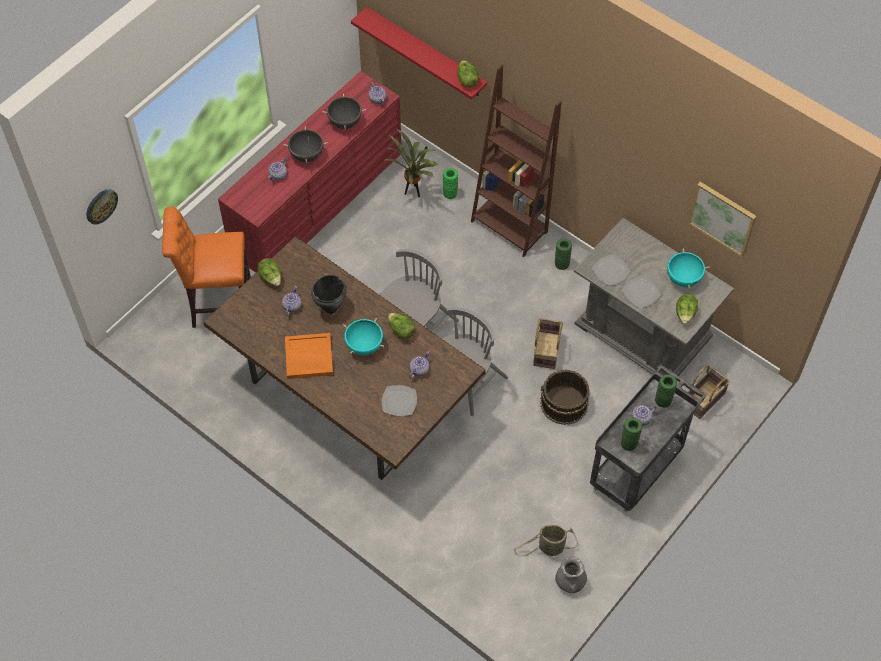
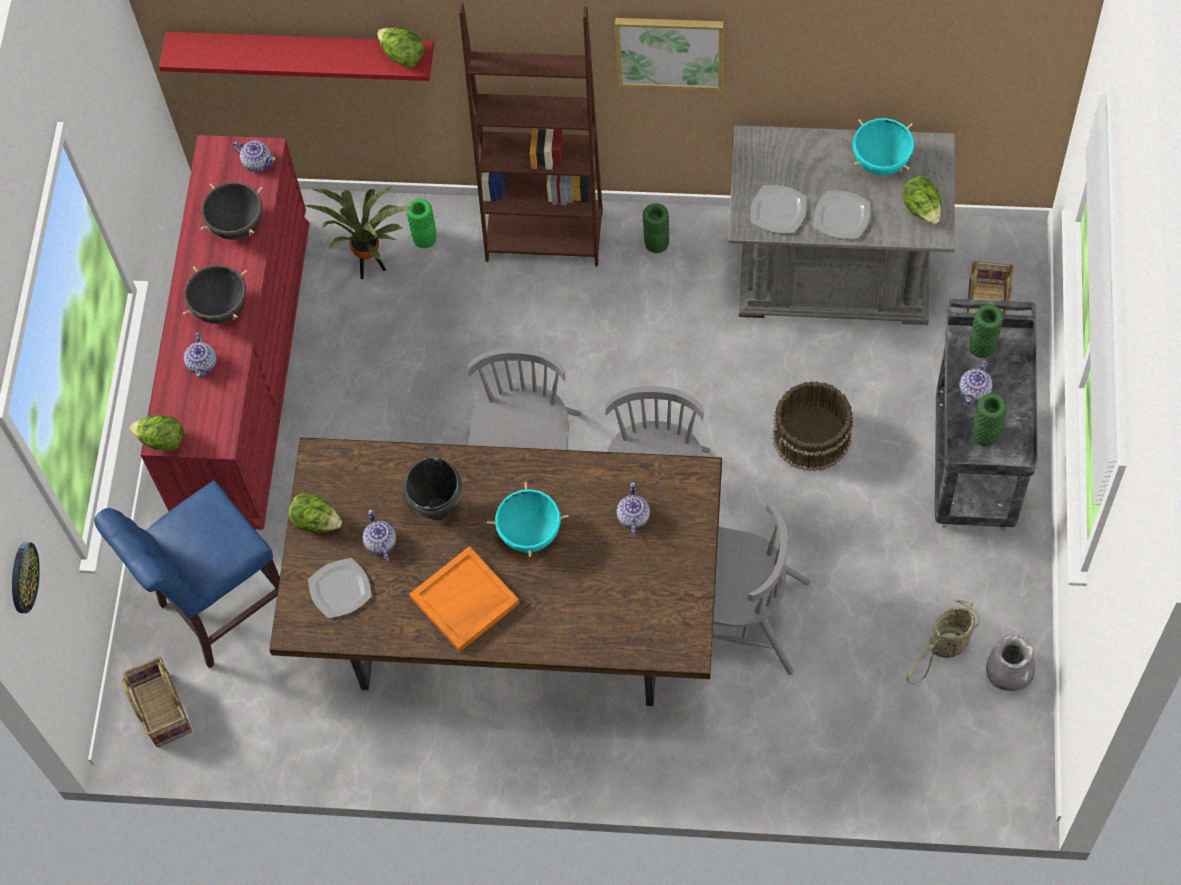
camera: 30 degrees left, 5 degrees up
orange stool [162,207,251,328] -> blue stool [94,480,280,669]
plate [382,385,417,416] -> plate moved to [308,558,372,618]
lettuce [388,313,415,339] -> lettuce moved to [130,415,183,451]
basket [533,318,563,369] -> basket moved to [122,657,192,747]
picture [688,182,756,257] -> picture moved to [615,18,724,91]
none -> grey chair [712,504,811,675]

